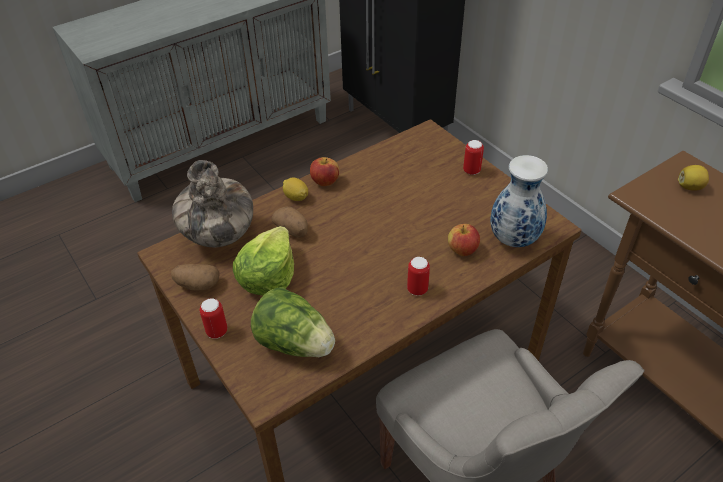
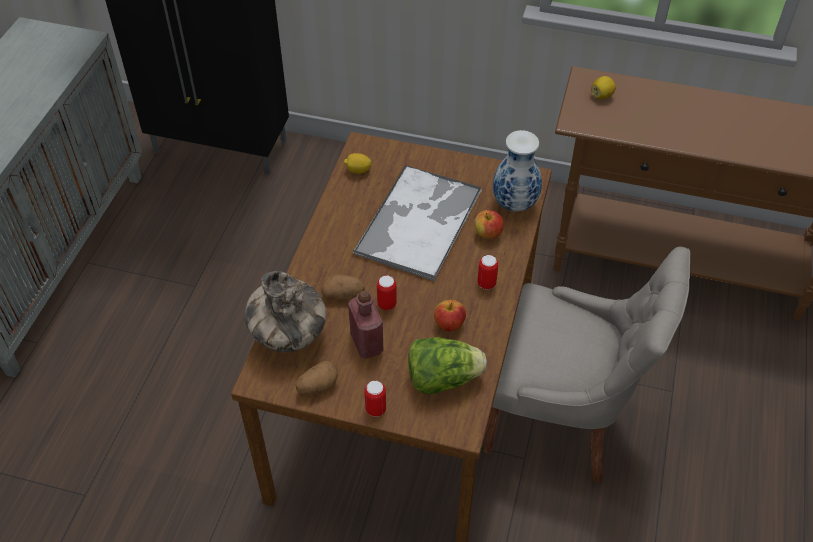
camera: 40 degrees left, 5 degrees up
lettuce [233,226,294,296] -> red bottle [348,290,383,358]
lemon [283,177,308,201] -> lemon moved to [344,153,372,174]
apple [310,157,339,186] -> apple moved to [434,300,466,332]
can [463,140,484,175] -> can moved to [377,275,397,310]
none -> tray [353,164,482,282]

